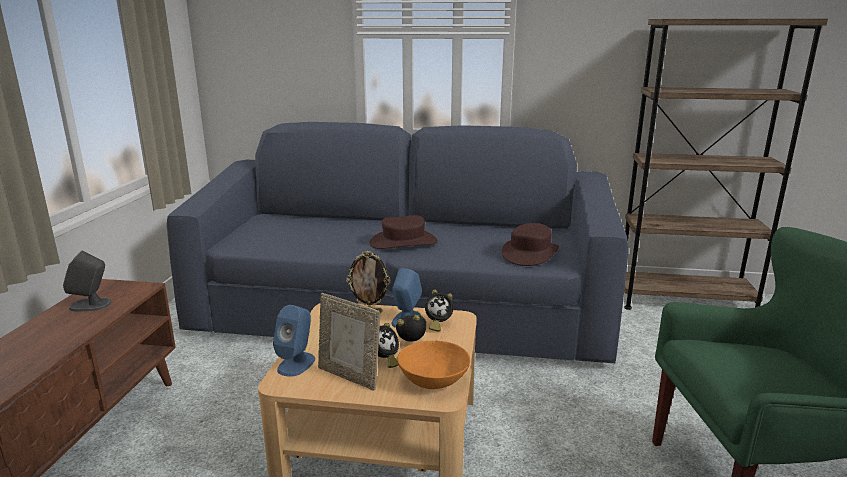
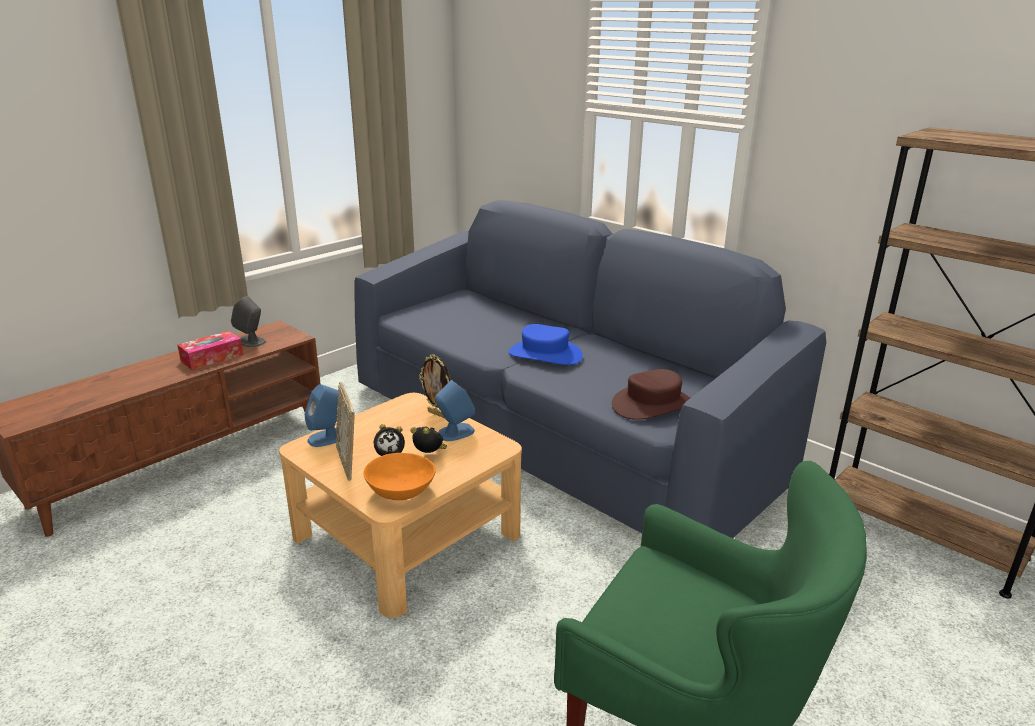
camera: 35 degrees right, 5 degrees up
brown hat [370,215,438,249] -> blue hat [509,324,583,365]
alarm clock [425,290,454,331] -> none
none -> tissue box [177,331,243,370]

